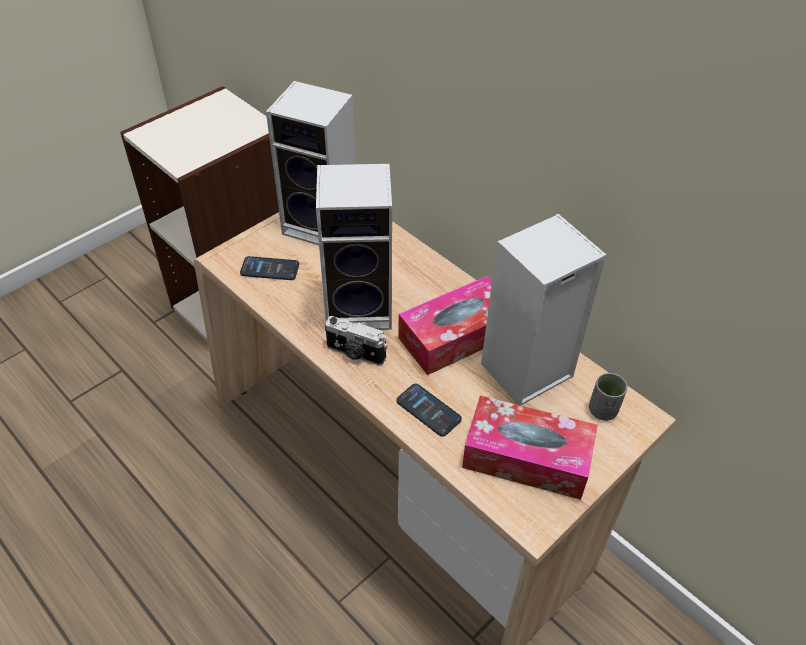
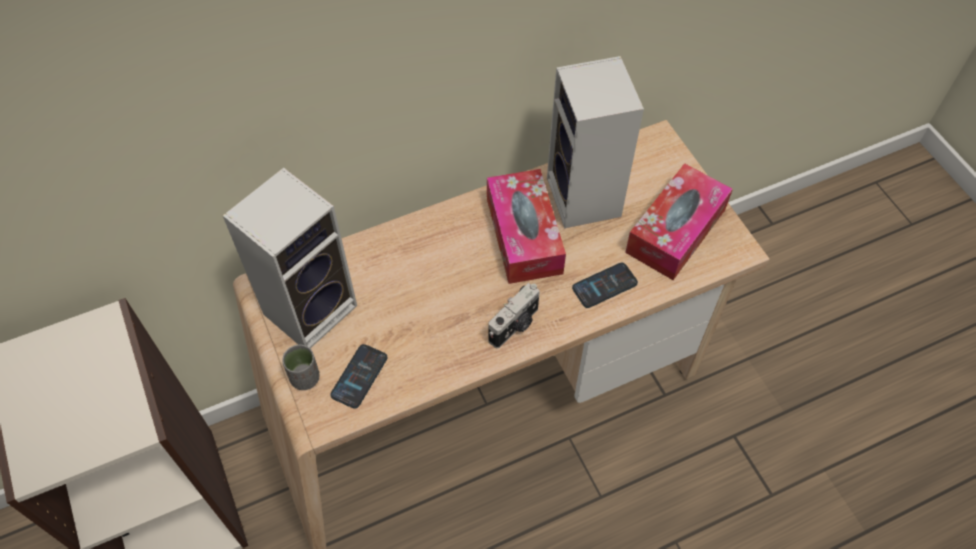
camera: 70 degrees left, 10 degrees up
speaker [316,164,392,330] -> none
grey cup [589,372,627,421] -> grey cup moved to [283,345,320,390]

